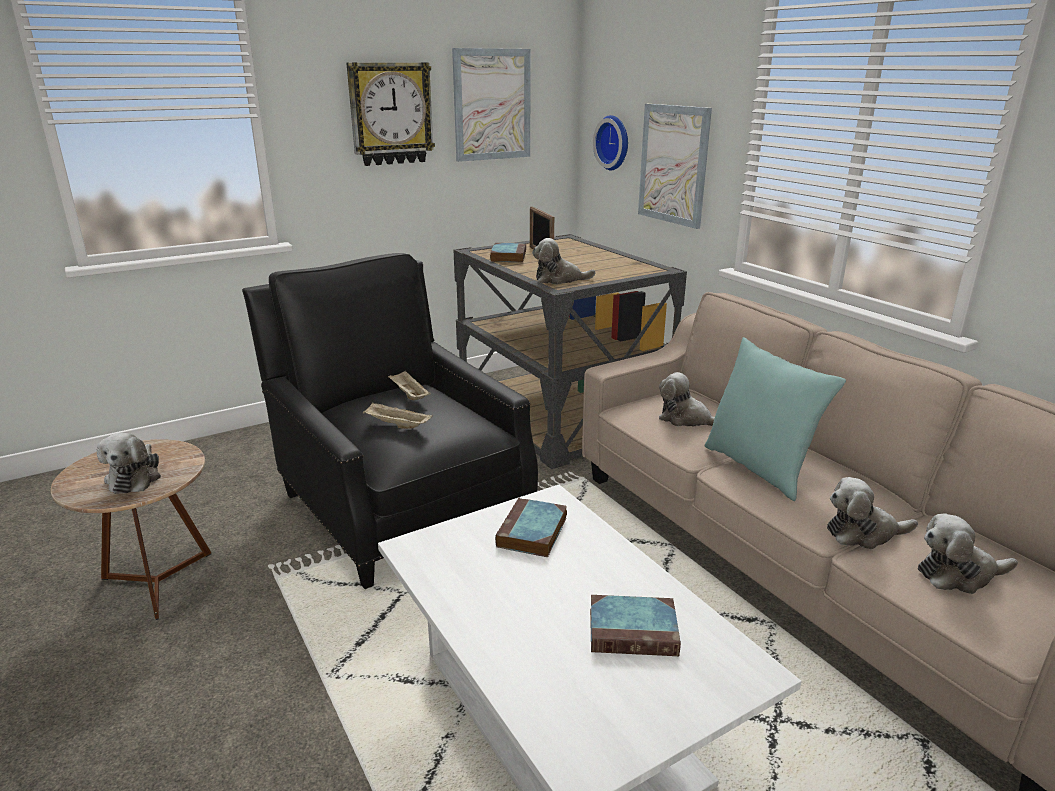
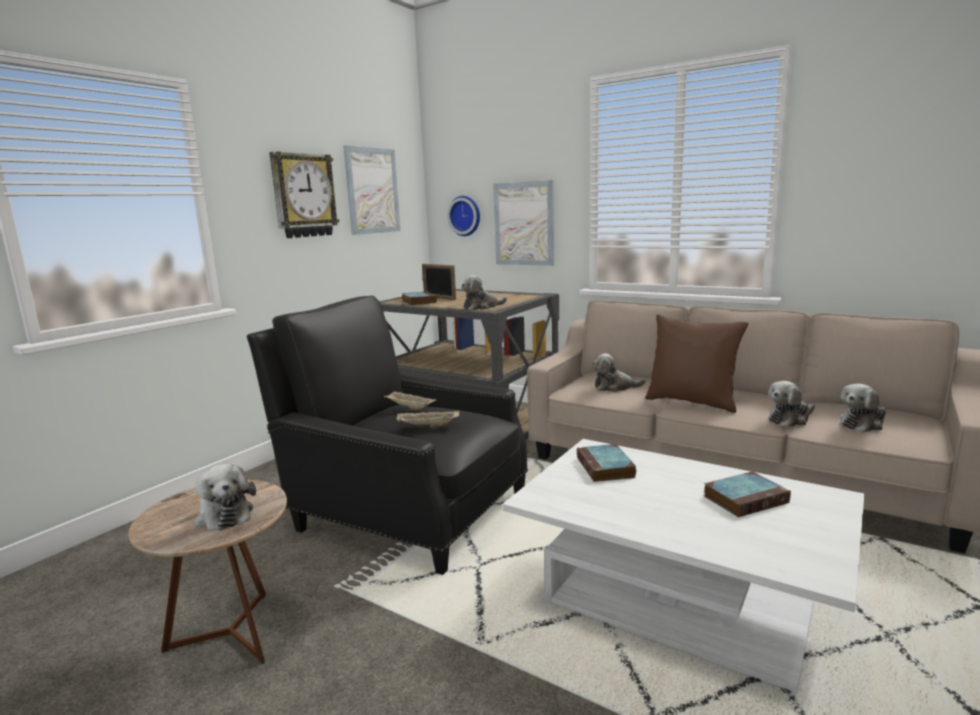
camera: 25 degrees left, 10 degrees down
turquoise pillow [705,337,846,501] -> brown pillow [645,314,749,413]

